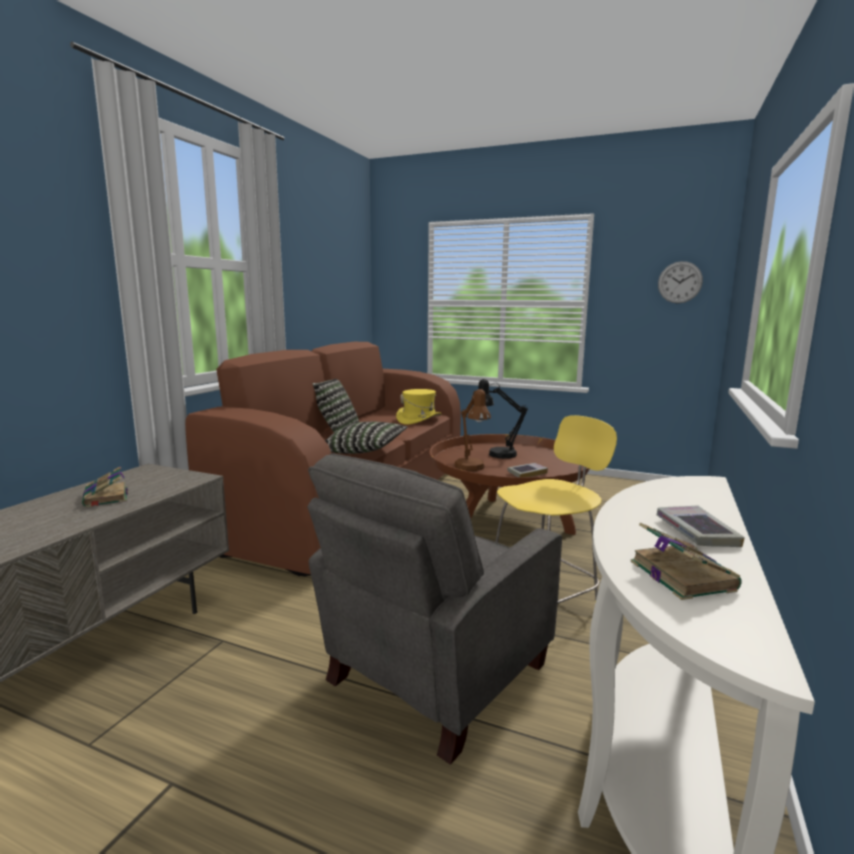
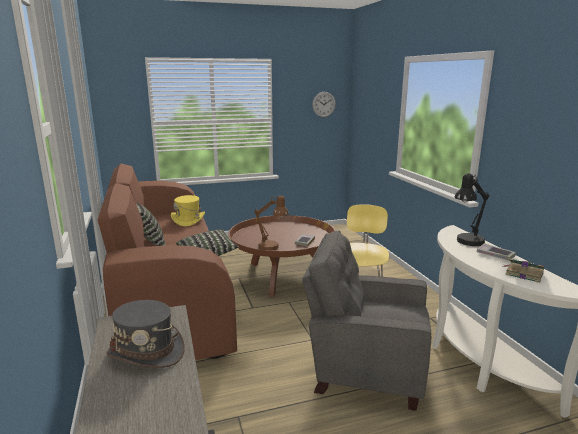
camera: 40 degrees left, 5 degrees up
book [82,467,128,507] -> grey hat [106,300,185,368]
grey armchair [307,453,562,765] -> grey armchair turned 105 degrees clockwise [302,231,431,411]
black table lamp [473,379,528,459] -> black table lamp moved to [455,173,489,246]

